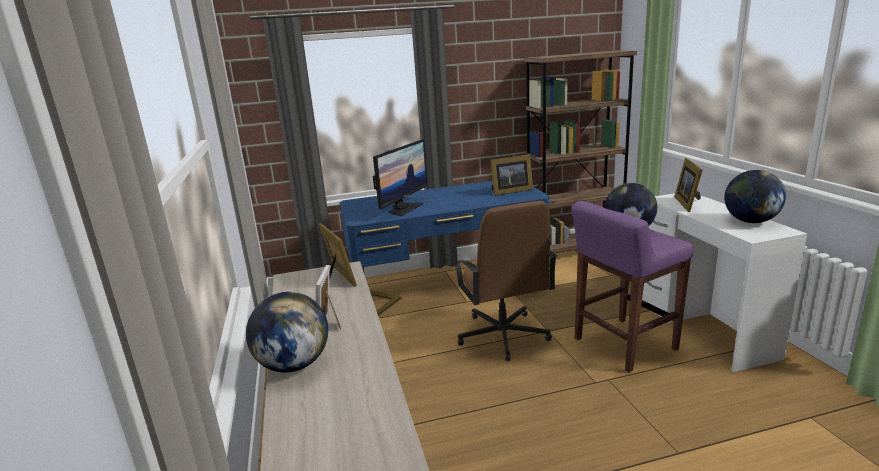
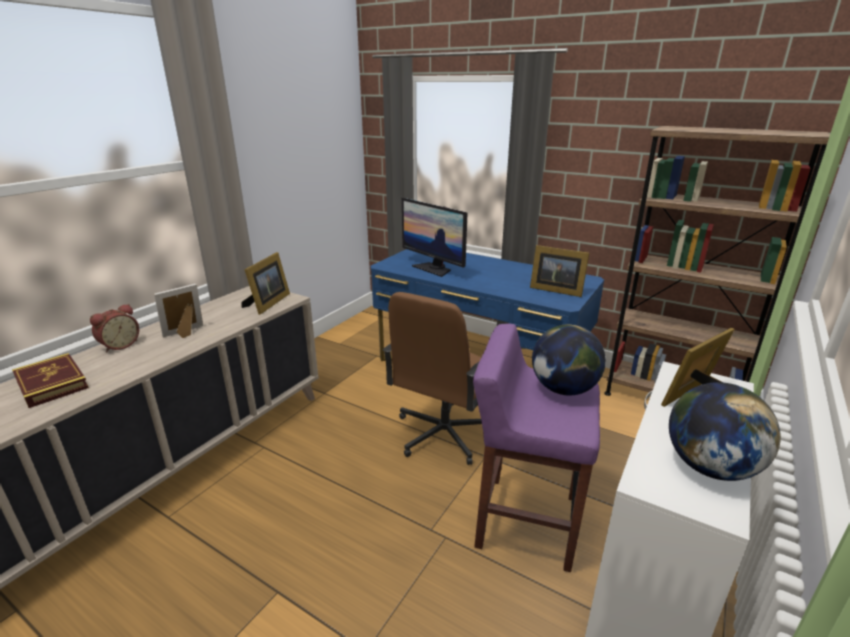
camera: 45 degrees right, 5 degrees up
globe [246,292,328,373] -> alarm clock [90,304,139,353]
monitor [373,139,428,216] -> monitor turned 60 degrees clockwise [402,198,467,277]
none -> book [12,353,89,408]

